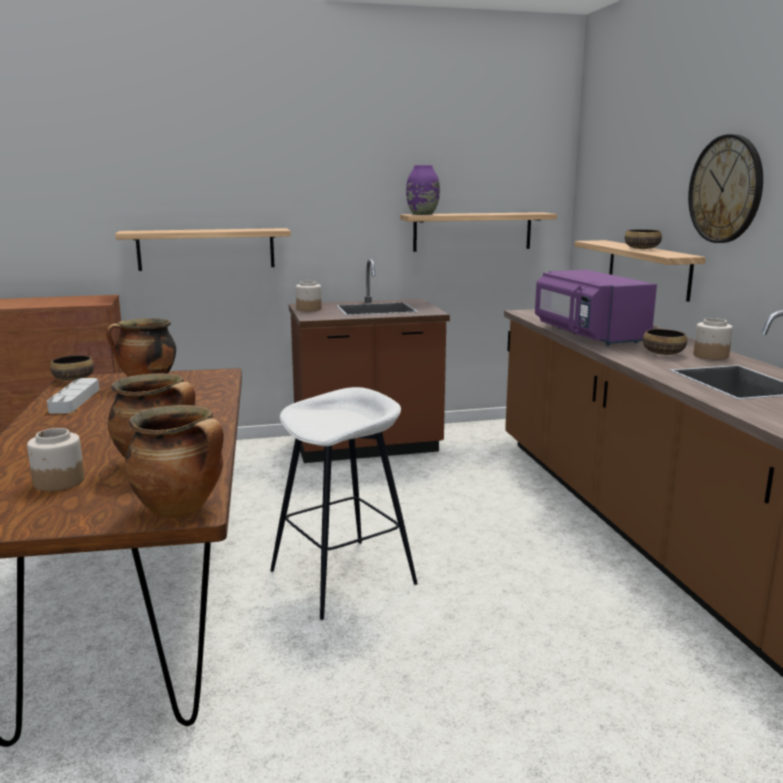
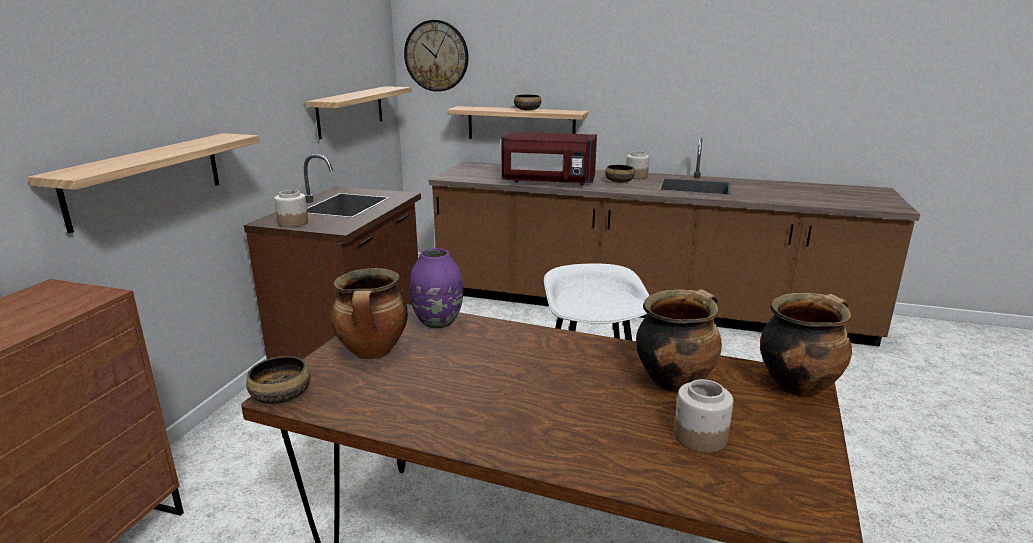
camera: 60 degrees left, 5 degrees up
grey tray [47,378,100,414] -> none
purple vase [406,165,440,215] -> purple vase moved to [409,248,463,329]
purple microwave [535,270,657,346] -> red microwave [501,132,597,186]
wall clock [688,134,763,243] -> wall clock moved to [404,20,468,92]

